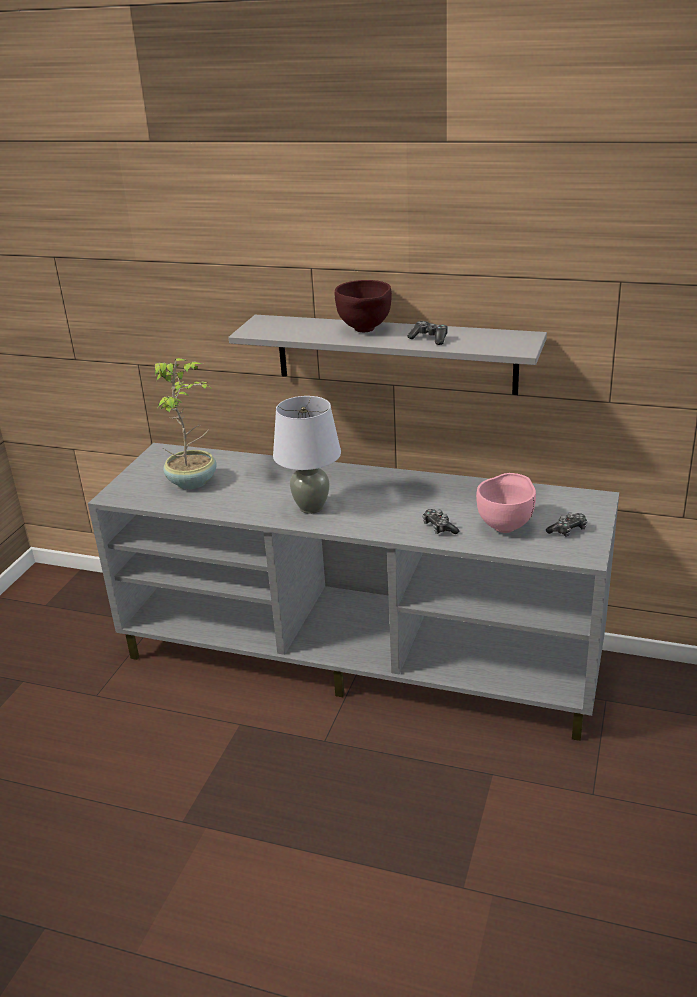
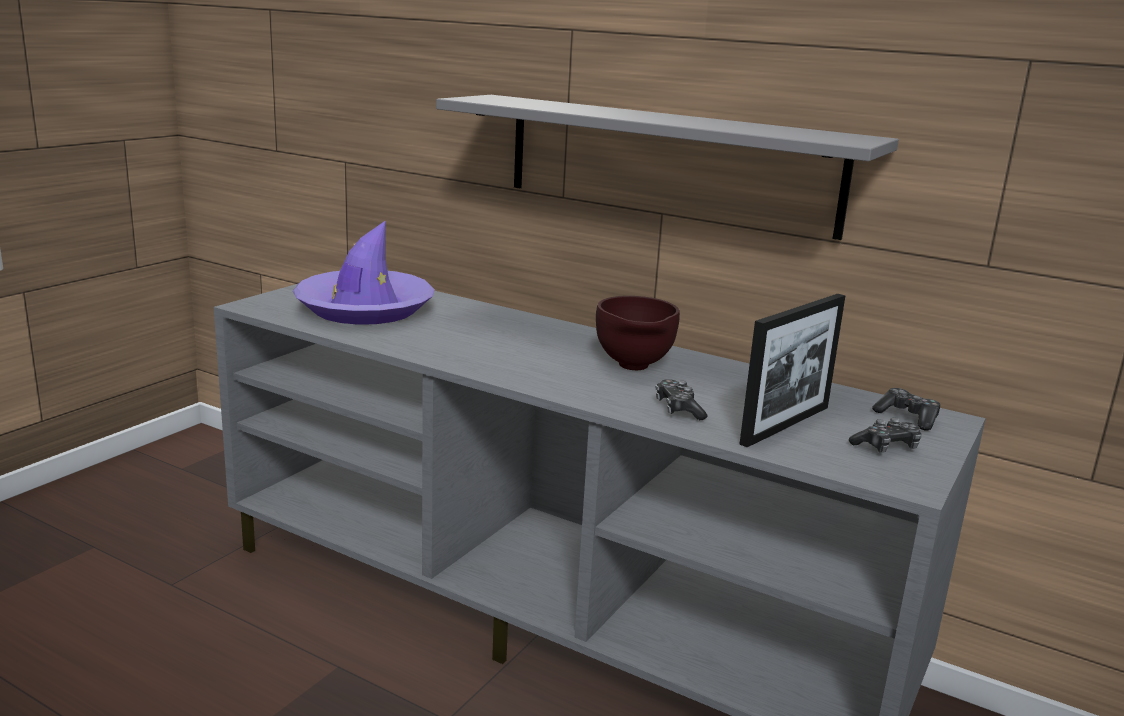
camera: 10 degrees right, 10 degrees down
potted plant [155,358,217,489] -> purple hat [293,220,435,325]
grey table lamp [273,396,341,514] -> none
brown bowl [335,280,392,332] -> brown bowl moved to [596,296,680,370]
game controller [408,321,448,345] -> game controller moved to [872,388,940,430]
pink bowl [476,473,536,533] -> picture frame [740,294,845,447]

